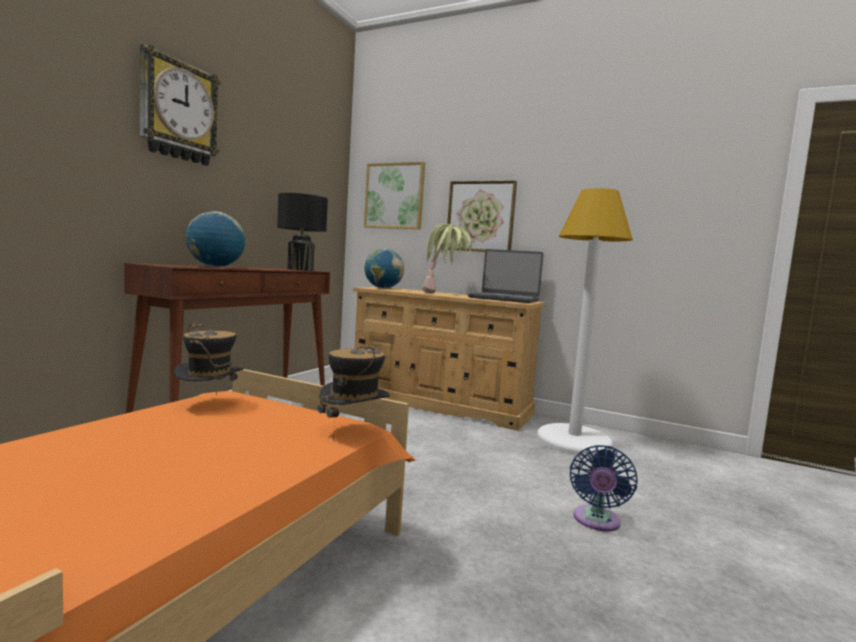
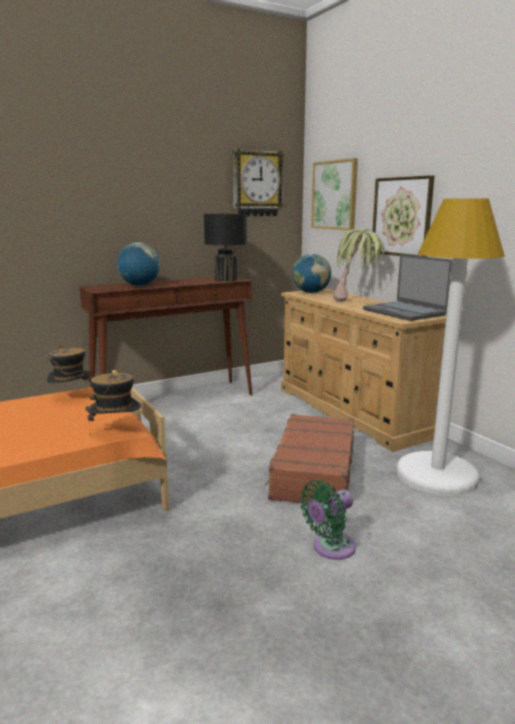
camera: 35 degrees right, 10 degrees up
wall clock [140,44,221,166] -> wall clock moved to [233,149,285,216]
blue fan [570,445,638,532] -> green fan [300,480,356,560]
none -> brown suitcase [265,414,355,504]

